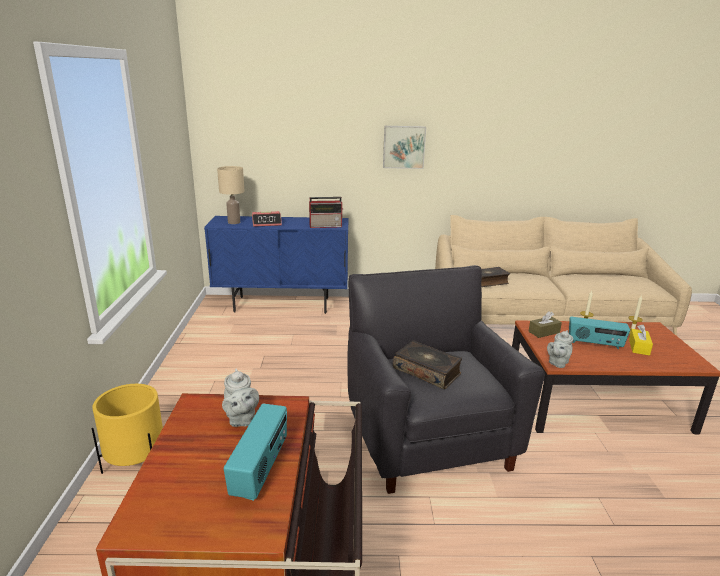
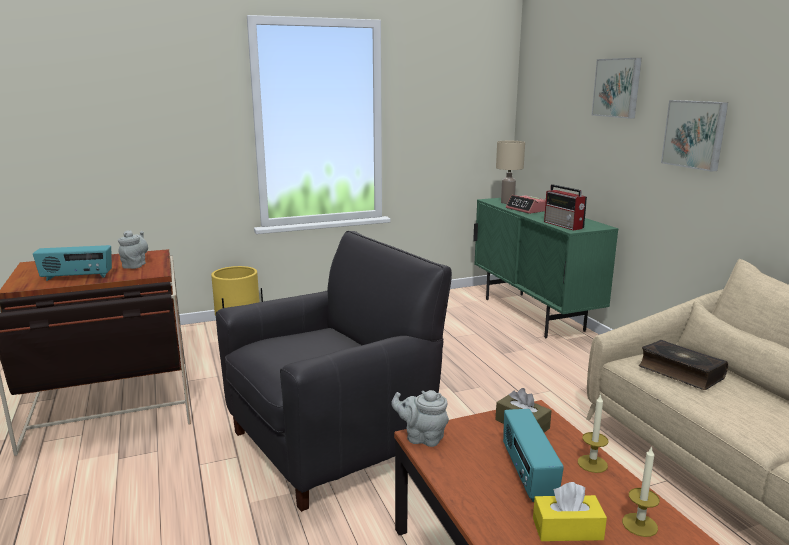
camera: 70 degrees right, 5 degrees down
blue cabinet [204,216,348,314] -> green cabinet [473,198,618,338]
grey teapot [222,368,259,427] -> grey teapot turned 135 degrees clockwise [118,230,148,269]
book [393,341,462,389] -> none
none -> picture [592,58,642,119]

